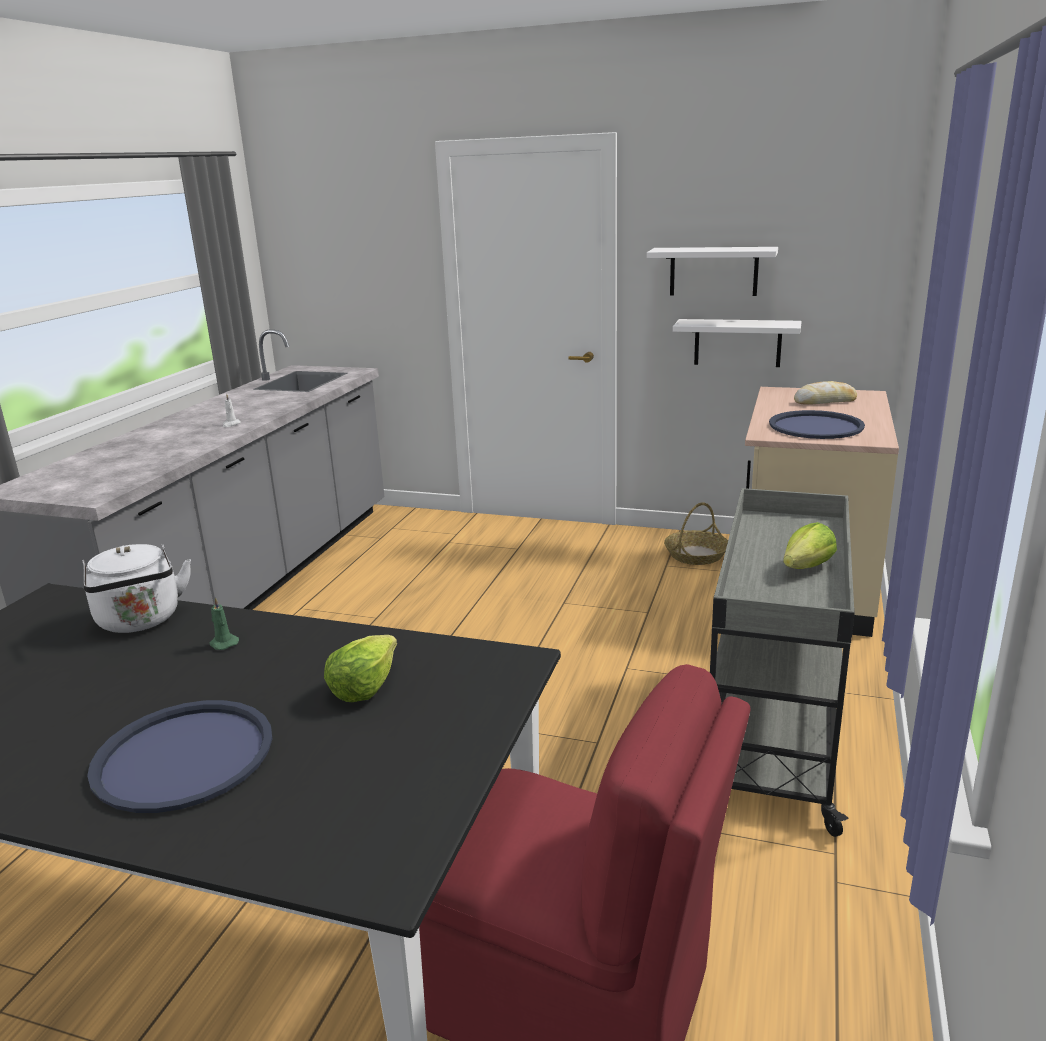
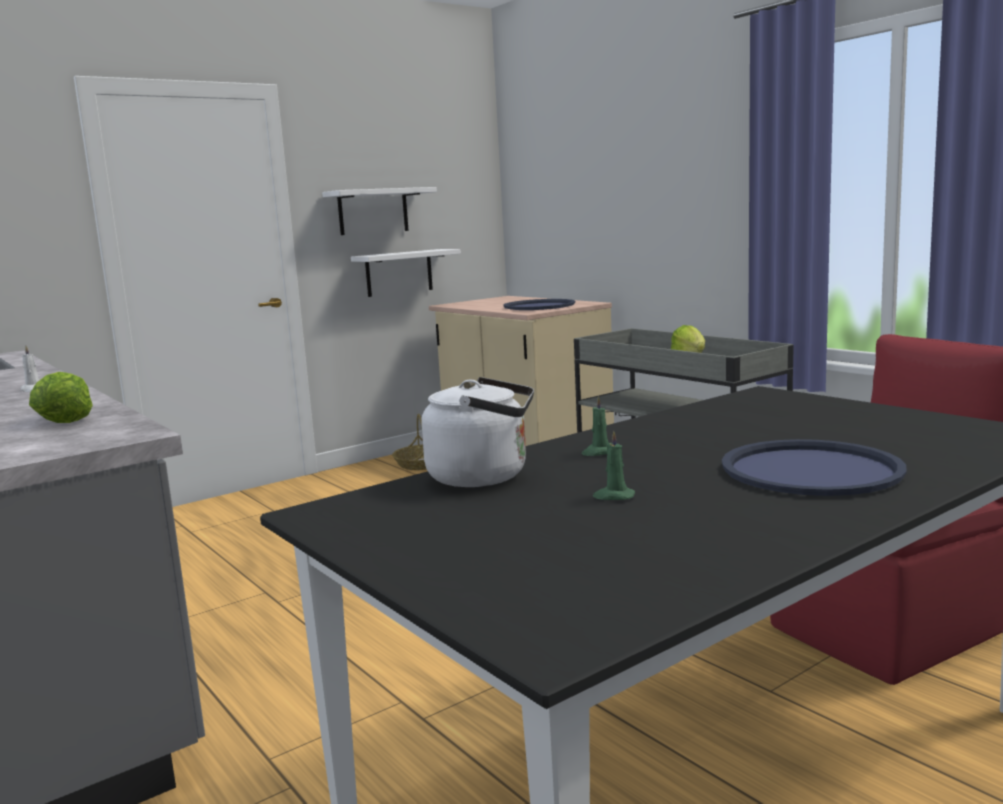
camera: 55 degrees left, 10 degrees down
lettuce [324,635,397,702] -> lettuce moved to [29,372,93,423]
bread [794,381,857,404] -> none
none -> green candle [593,431,635,500]

